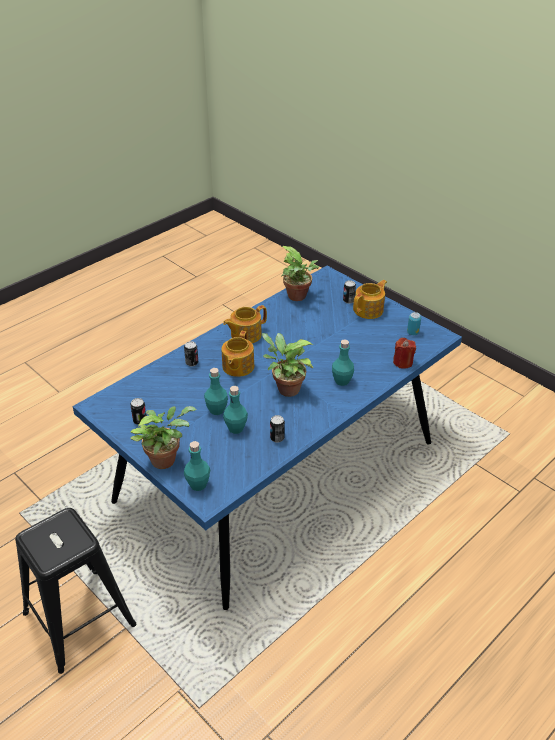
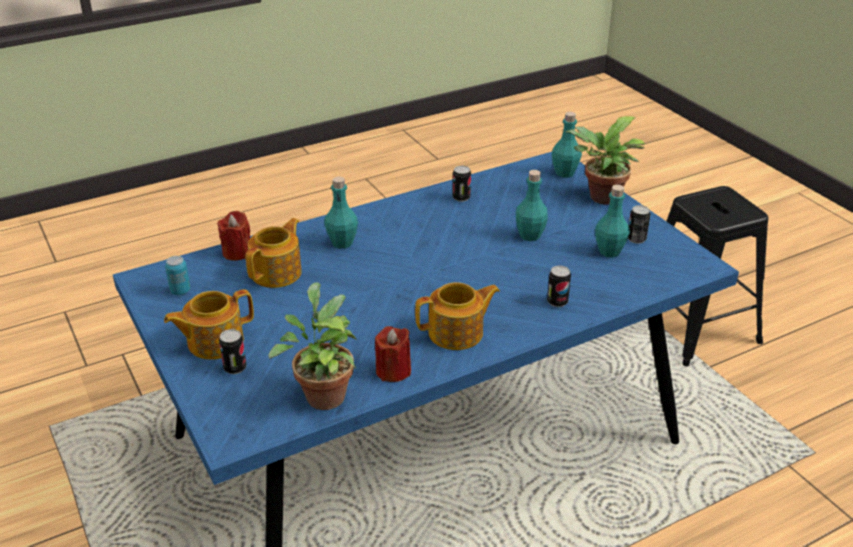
camera: 165 degrees left, 5 degrees down
teapot [221,331,254,377] -> teapot moved to [246,218,302,288]
turquoise bottle [223,386,248,434] -> turquoise bottle moved to [595,185,630,258]
potted plant [262,333,313,397] -> none
none -> red candle [375,326,411,382]

